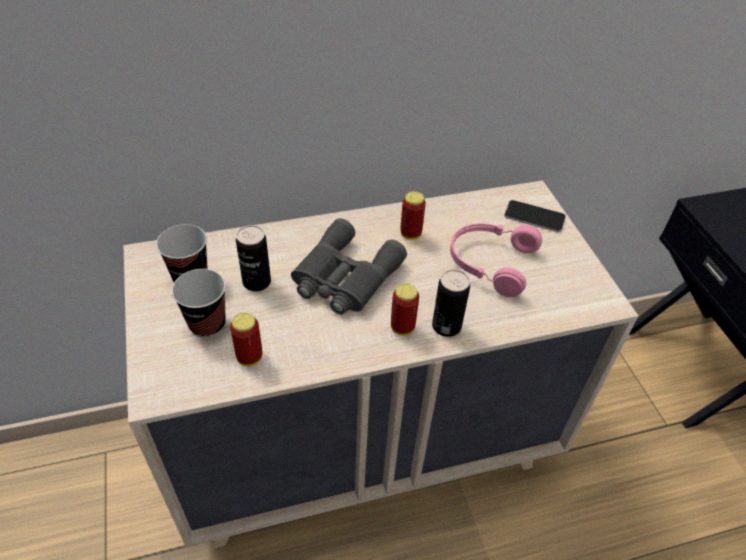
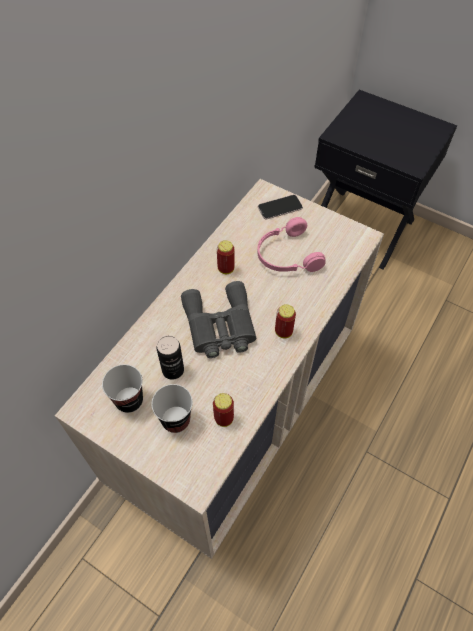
camera: 40 degrees left, 10 degrees up
can [432,269,470,337] -> none

